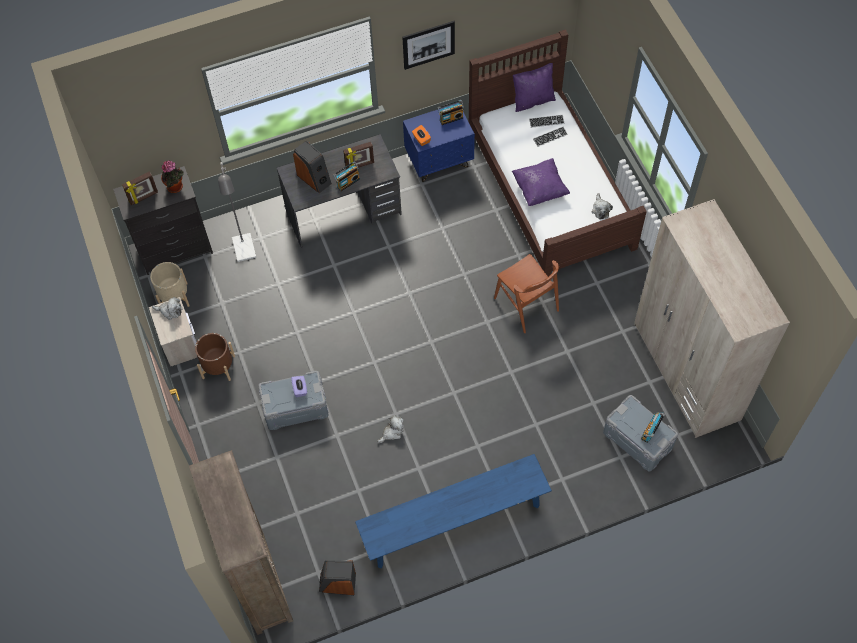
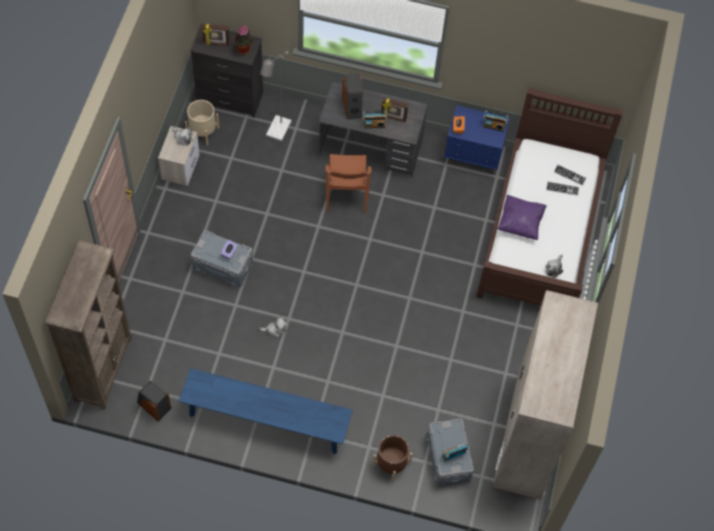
camera: 30 degrees right, 0 degrees up
brown planter [195,333,235,381] -> brown planter moved to [372,435,412,483]
picture [402,21,455,70] -> none
brown chair [494,254,559,333] -> brown chair moved to [326,154,372,214]
purple pillow [513,63,556,112] -> none

